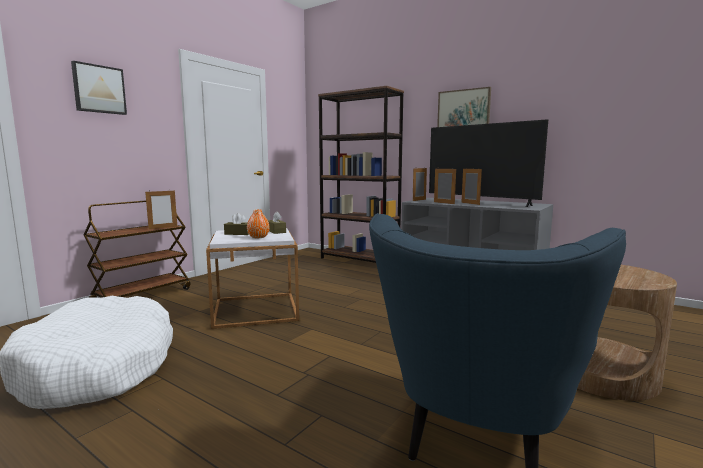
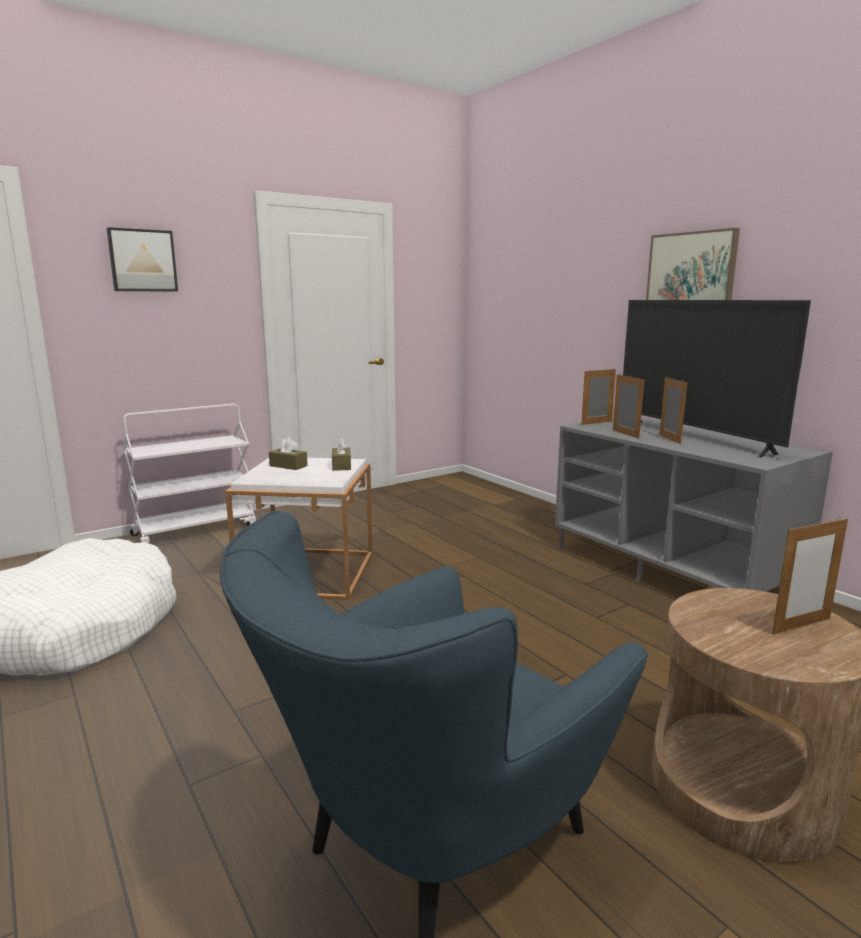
camera: 20 degrees right, 5 degrees up
brown cart [83,200,190,298] -> white cart [123,404,256,543]
picture frame [145,189,177,229] -> picture frame moved to [772,516,848,634]
orange vase [247,209,270,238] -> none
brown bookcase [318,86,404,263] -> none

